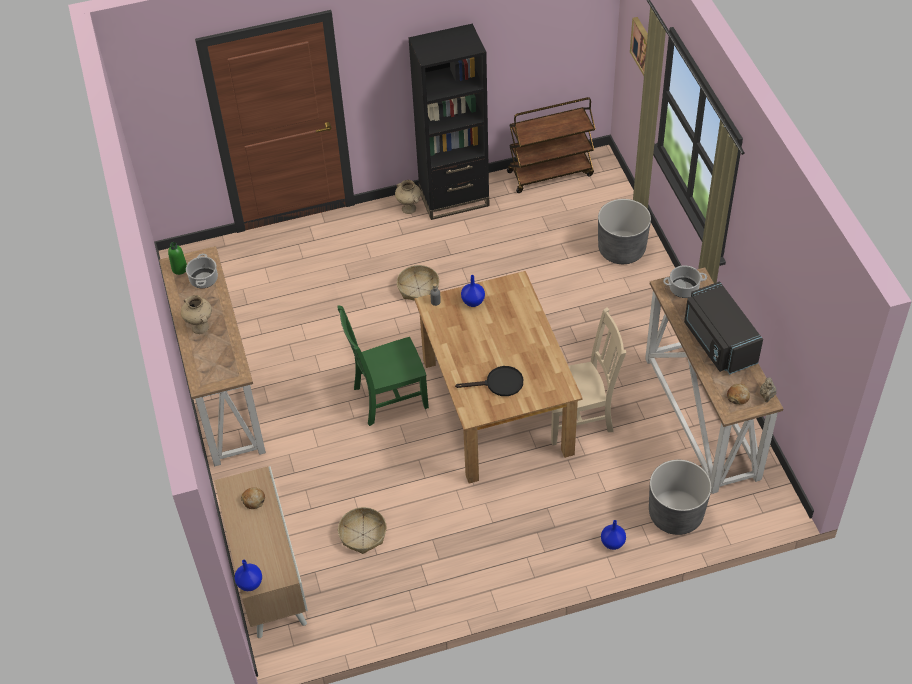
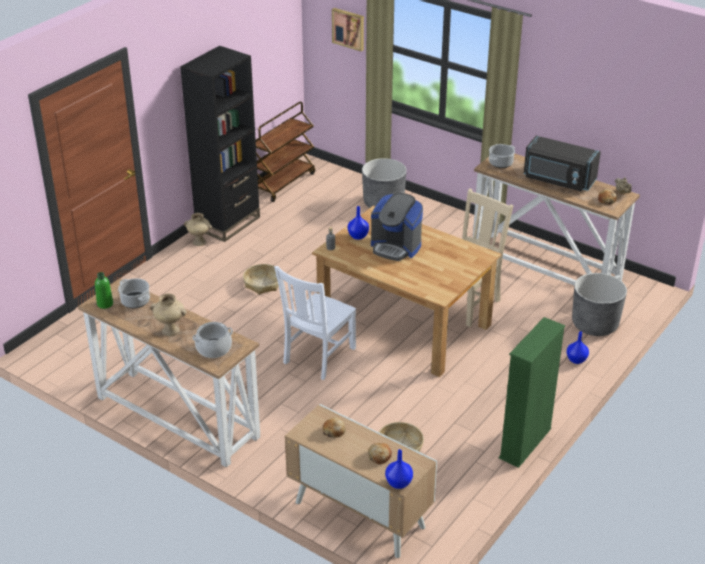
camera: 40 degrees left, 15 degrees down
green chair [337,306,429,426] -> white chair [274,266,356,380]
black frying pan [455,366,523,396] -> none
none -> cooking pot [192,322,233,358]
none -> bread [368,443,392,464]
none -> coffee machine [371,193,423,261]
none -> green bookcase [499,317,565,468]

